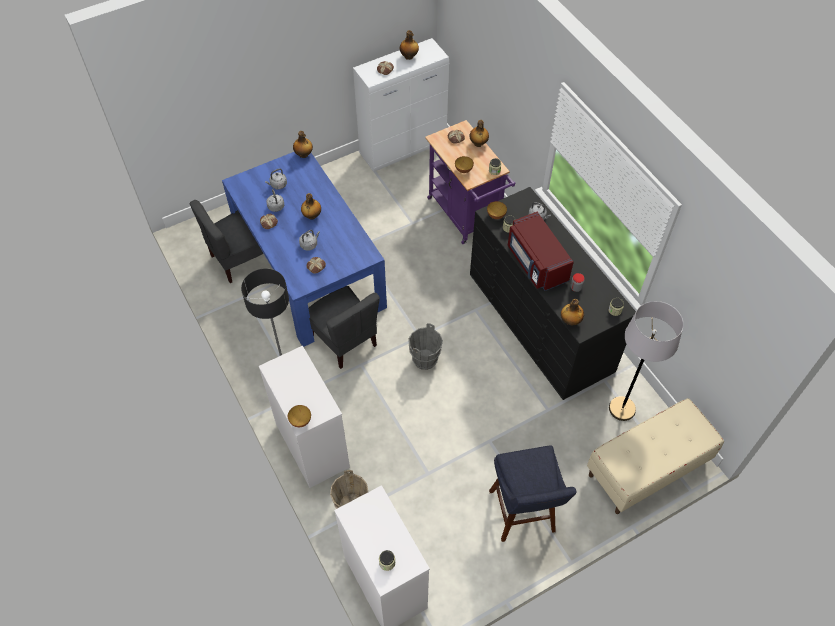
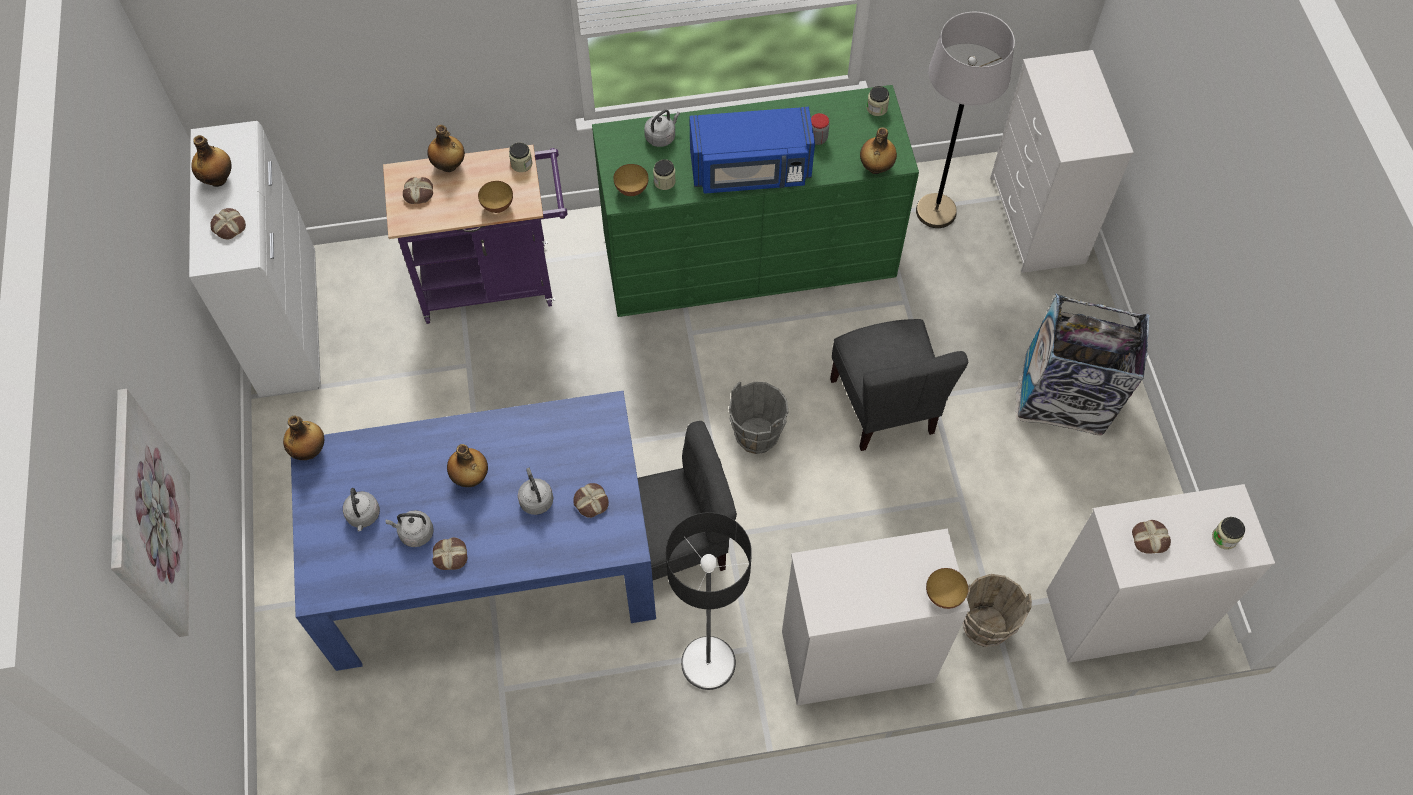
camera: 70 degrees left, 5 degrees up
grey chair [189,200,264,283] -> grey chair moved to [830,319,969,451]
black dresser [470,187,636,400] -> green dresser [592,85,919,317]
blue stool [489,445,577,542] -> trash can [1015,293,1150,435]
red microwave [508,212,574,291] -> blue microwave [689,107,815,193]
beige bench [587,398,724,514] -> white dresser [990,50,1134,273]
none -> picture [111,389,190,637]
none -> bread [1132,520,1171,554]

